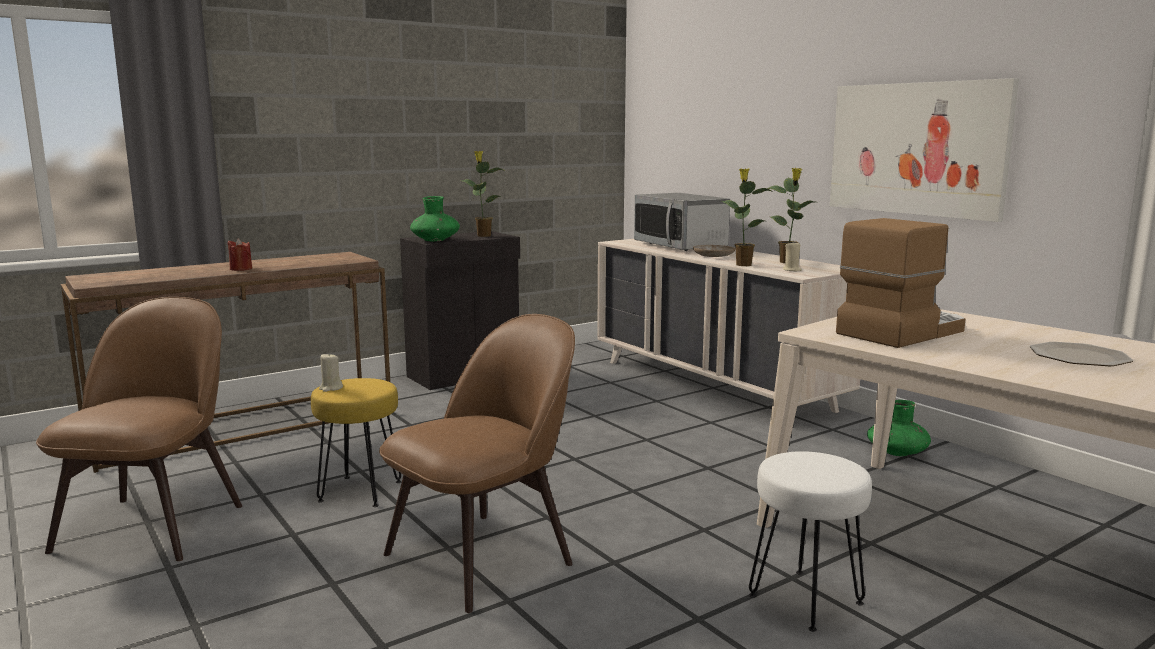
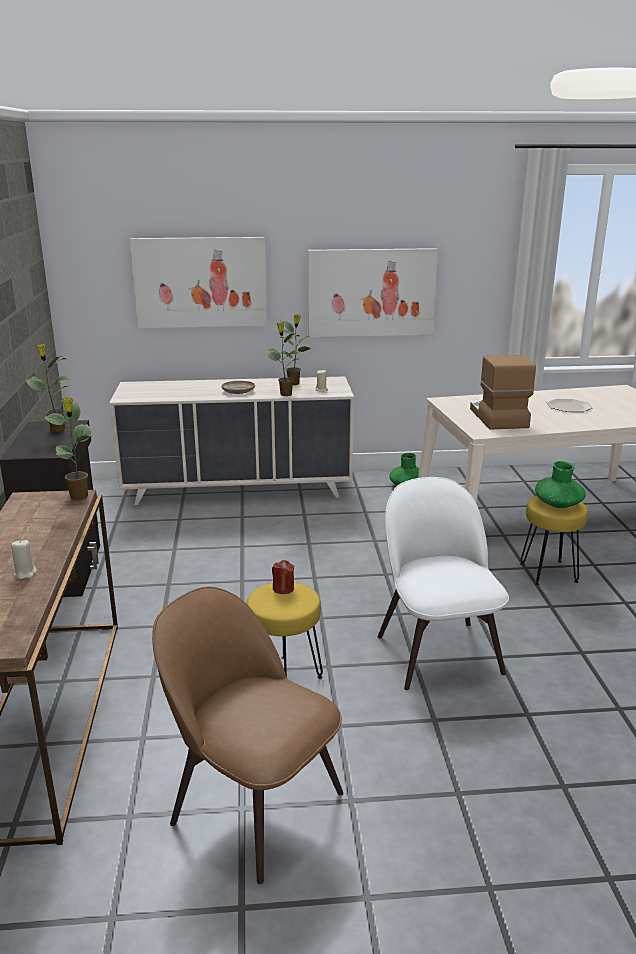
camera: 60 degrees left, 10 degrees up
red candle [228,238,252,271] -> red candle moved to [272,560,294,594]
beige candle [319,354,343,392] -> beige candle moved to [11,540,37,579]
brown chair [379,314,575,613] -> white chair [378,477,509,690]
green vase [410,196,460,241] -> green vase moved to [535,461,586,508]
microwave [634,193,730,251] -> none
white stool [749,451,872,632] -> yellow stool [520,496,588,585]
none -> potted plant [44,397,93,500]
none -> picture [130,237,267,328]

